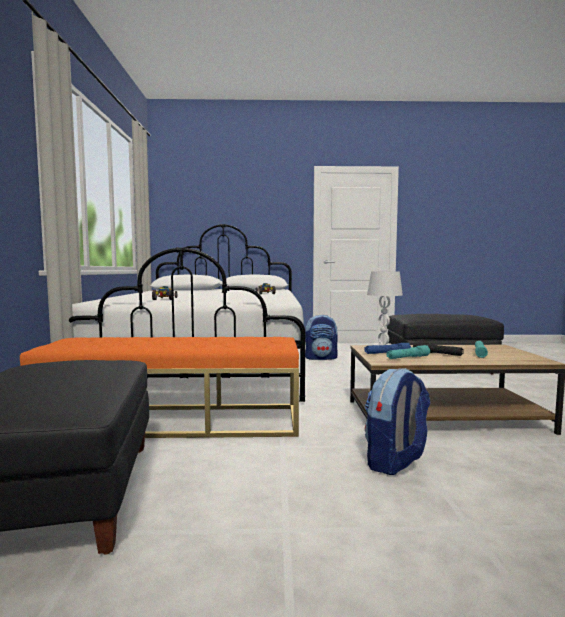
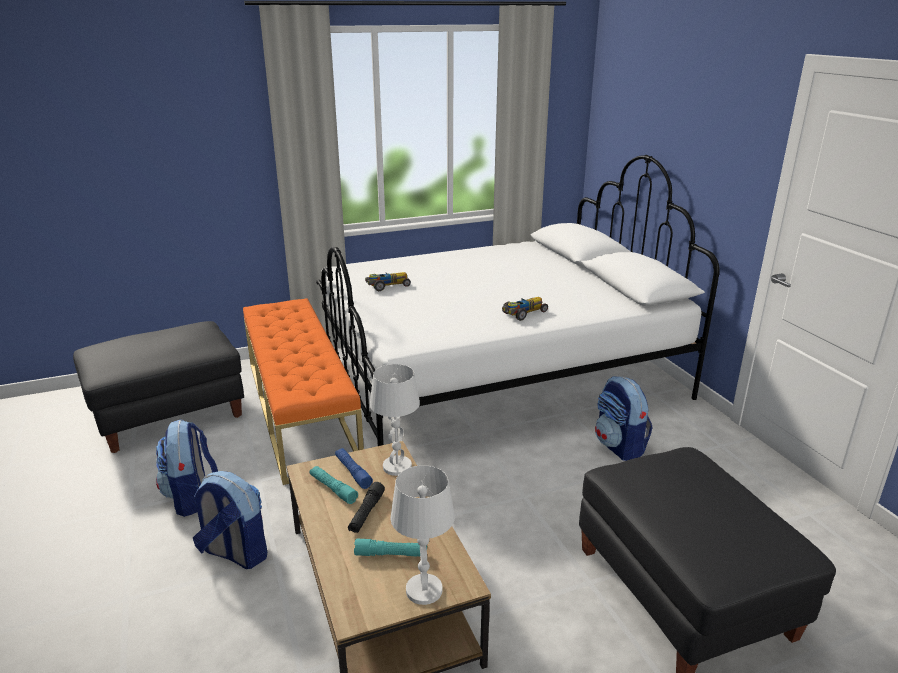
camera: 70 degrees right, 20 degrees up
none -> backpack [156,419,218,517]
none -> white table lamp [390,465,455,605]

